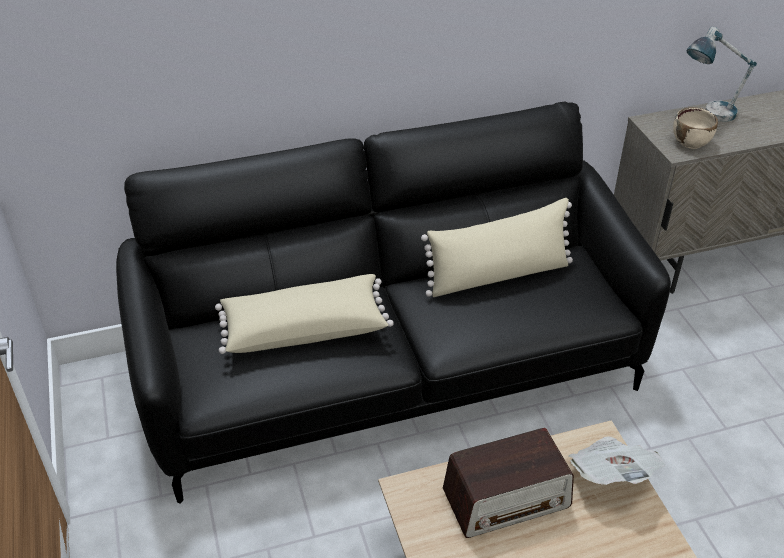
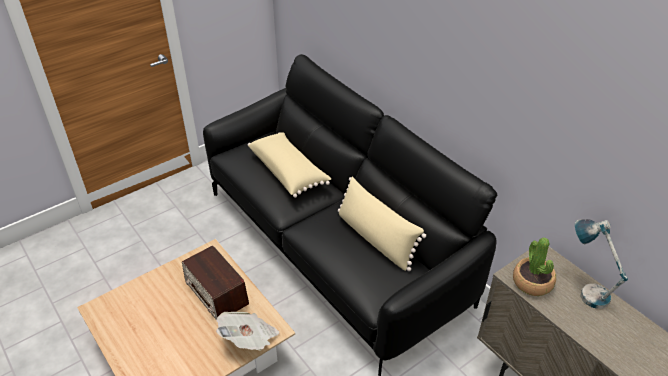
camera: 70 degrees right, 0 degrees up
beige bowl [673,107,718,149] -> potted plant [513,237,556,296]

